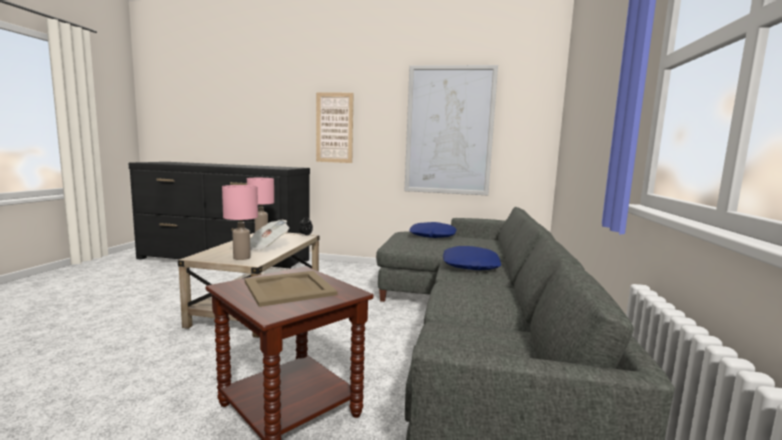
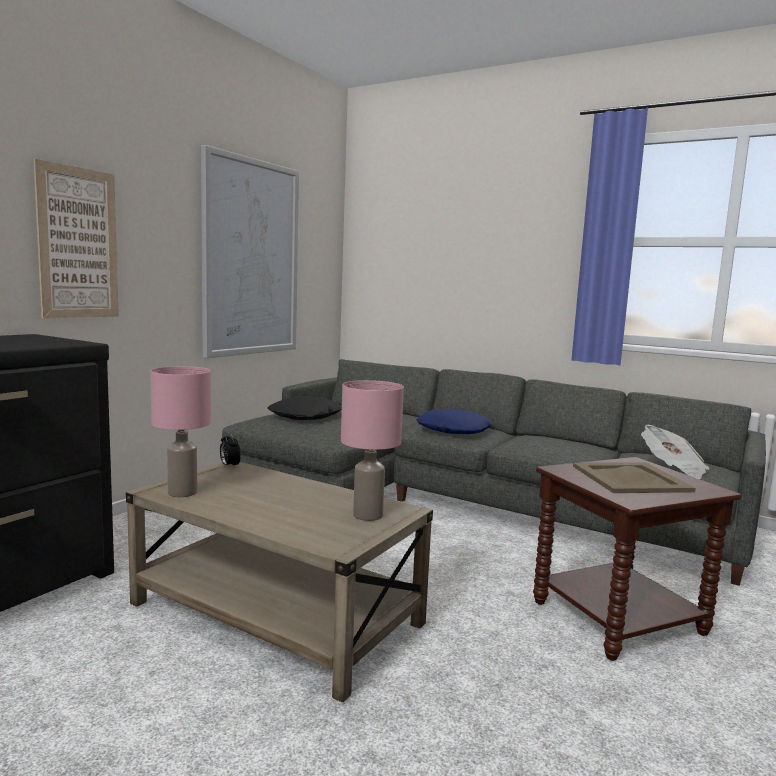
camera: 70 degrees left, 0 degrees up
newspaper [250,220,289,251] -> newspaper moved to [641,425,709,479]
blue pillow [409,222,457,238] -> black pillow [267,396,342,420]

